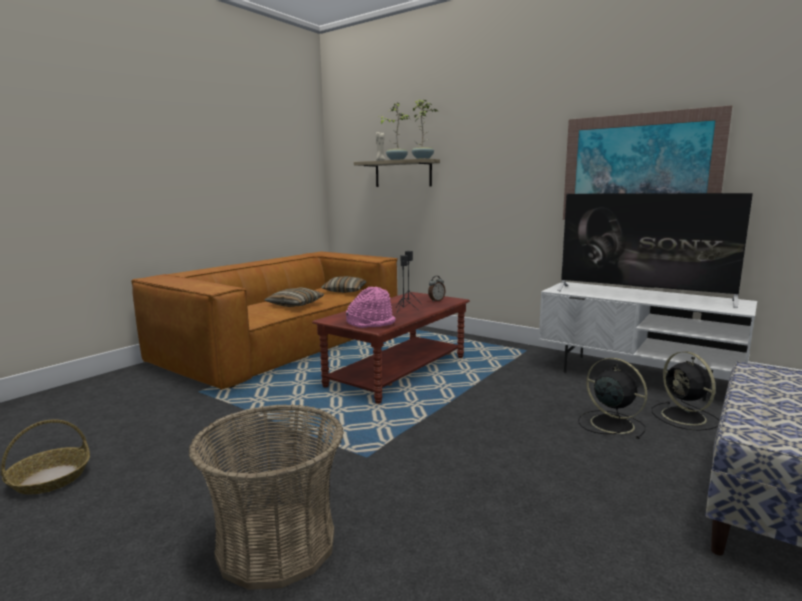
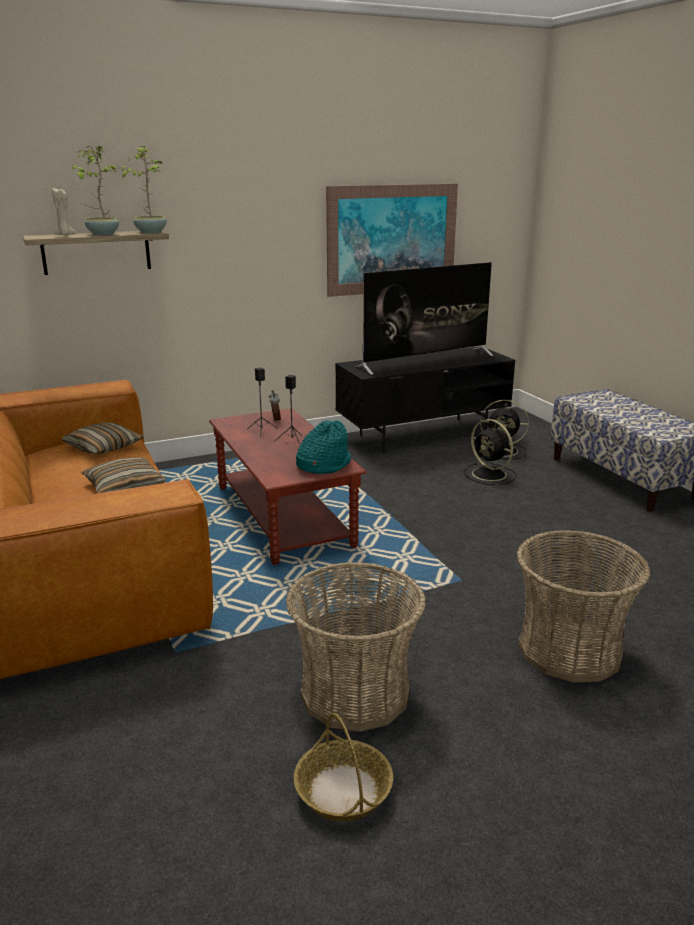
camera: 60 degrees left, 10 degrees up
pink hat [346,287,396,328] -> turquoise hat [296,420,351,474]
white tv stand [538,282,757,401] -> black tv stand [335,346,516,453]
black fan [578,358,648,439] -> black fan turned 120 degrees counterclockwise [464,419,517,485]
none -> basket [286,562,426,732]

